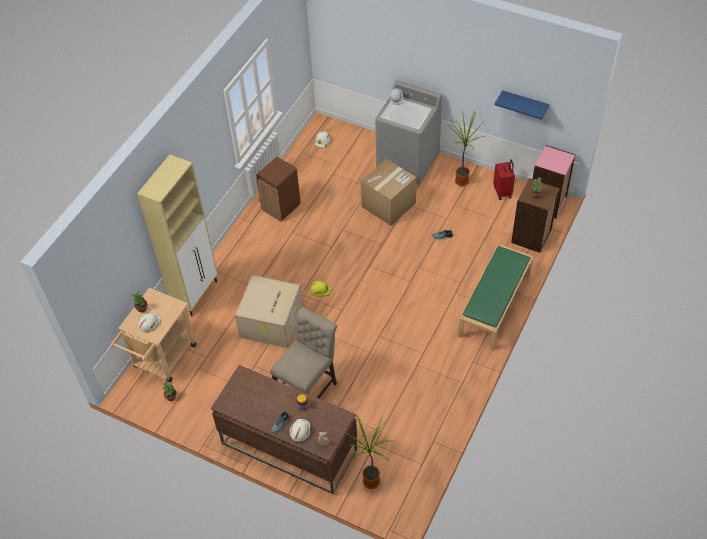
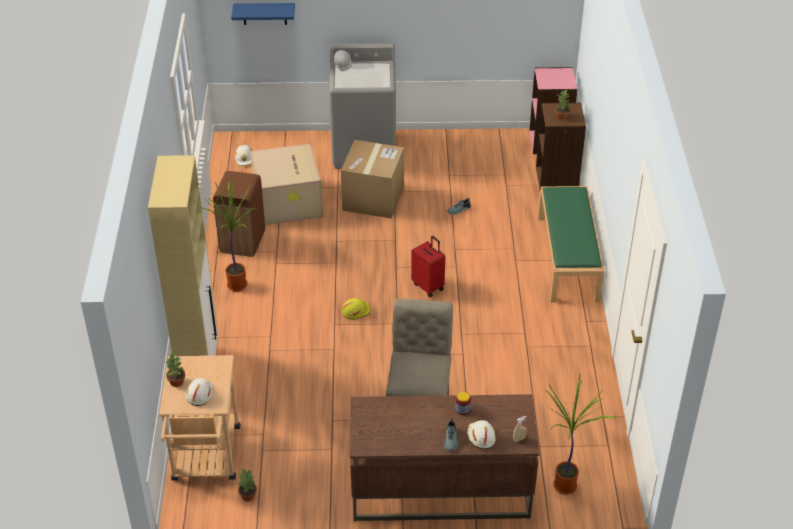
camera: 30 degrees left, 10 degrees down
cardboard box [235,275,303,348] -> cardboard box moved to [250,143,323,225]
potted plant [448,111,485,187] -> potted plant moved to [203,178,258,291]
red suitcase [493,160,515,200] -> red suitcase moved to [411,236,445,297]
blue shelf [495,90,549,120] -> blue shelf moved to [231,3,295,25]

